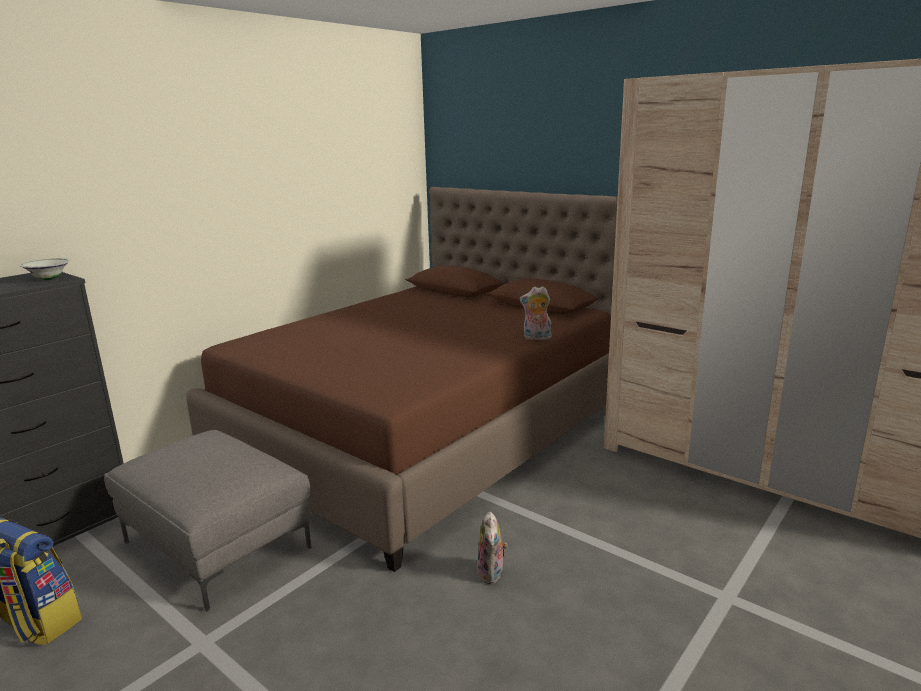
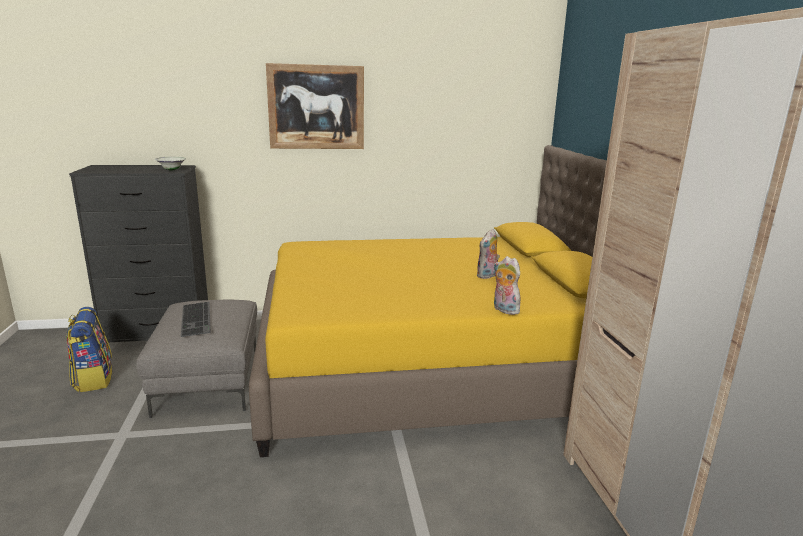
camera: 40 degrees right, 0 degrees up
brown bed [186,187,618,572] -> yellow bed [249,145,607,457]
plush toy [477,511,508,584] -> plush toy moved to [476,229,500,279]
none -> keyboard [181,302,211,337]
none -> picture [266,63,364,149]

